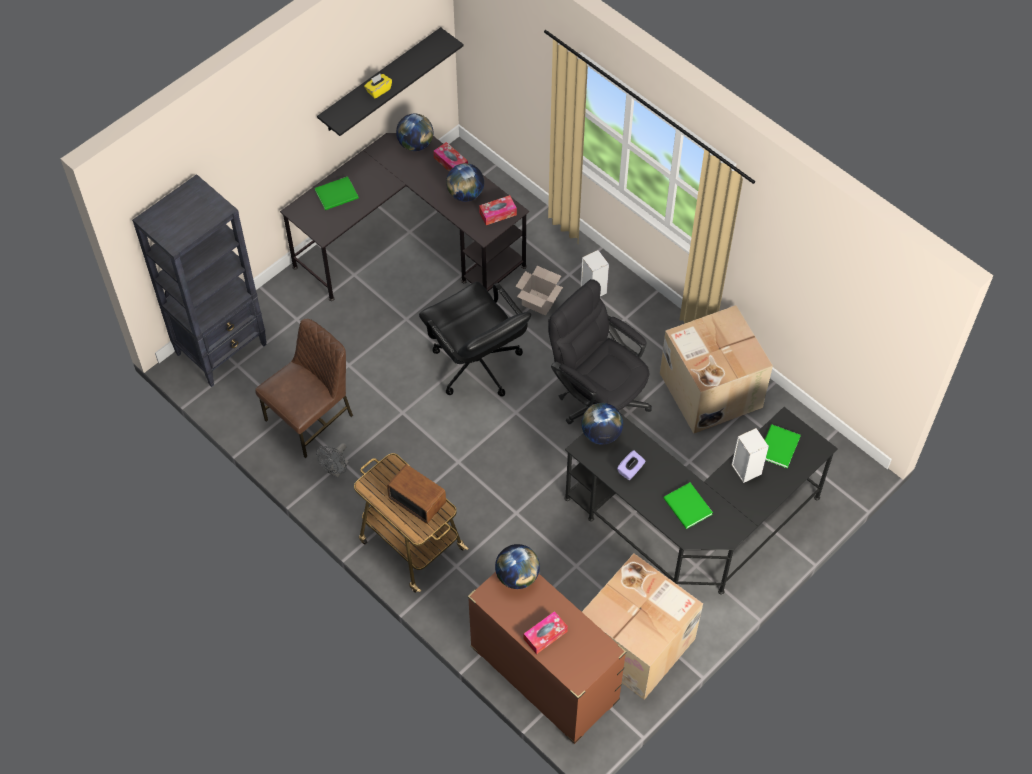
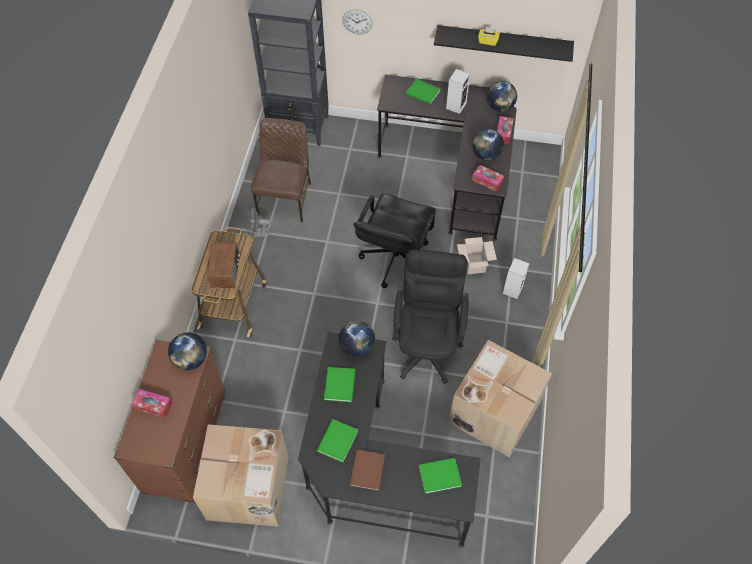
camera: 55 degrees right, 0 degrees up
brown chair [255,319,353,458] -> brown chair turned 90 degrees counterclockwise [250,118,311,222]
purple tissue box [617,450,646,480] -> green book [324,367,356,402]
speaker [732,428,769,483] -> speaker moved to [446,69,470,114]
none -> wall clock [342,10,372,35]
none -> brown book [349,450,385,491]

